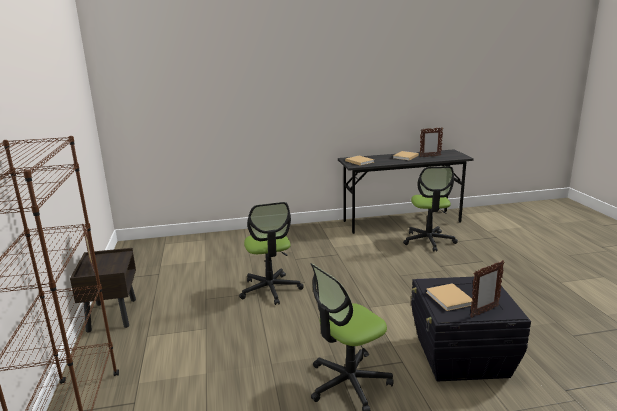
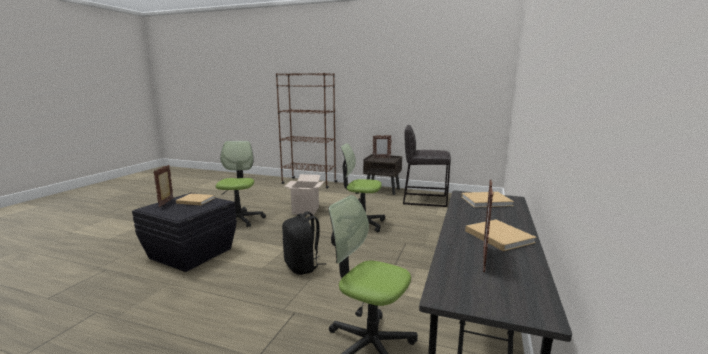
camera: 120 degrees right, 5 degrees down
none -> black backpack [282,211,326,275]
none -> cardboard box [284,174,324,215]
none -> grey stool [403,125,451,207]

